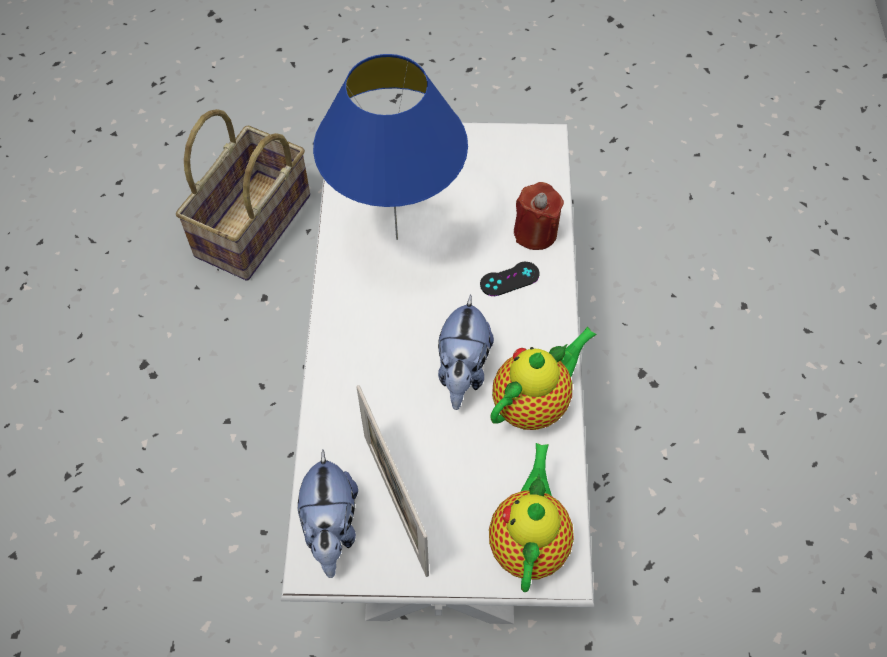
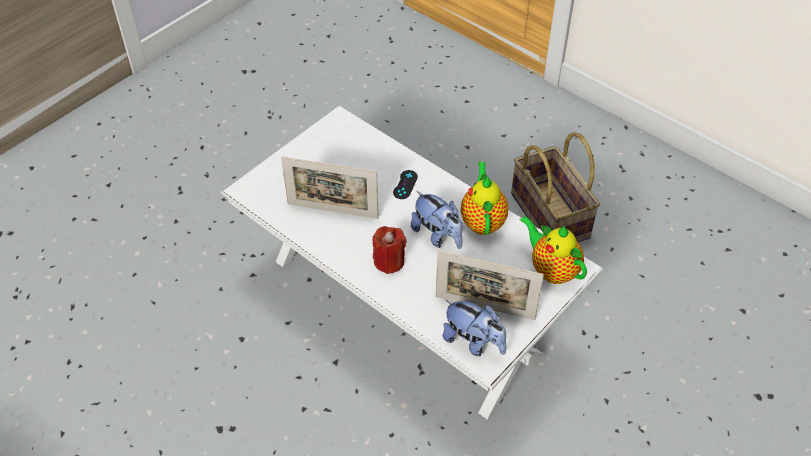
camera: 50 degrees left, 10 degrees down
basket [176,109,310,281] -> basket moved to [511,132,600,242]
blue table lamp [313,54,468,240] -> picture frame [281,157,379,219]
red candle [514,182,564,250] -> red candle moved to [372,226,407,274]

